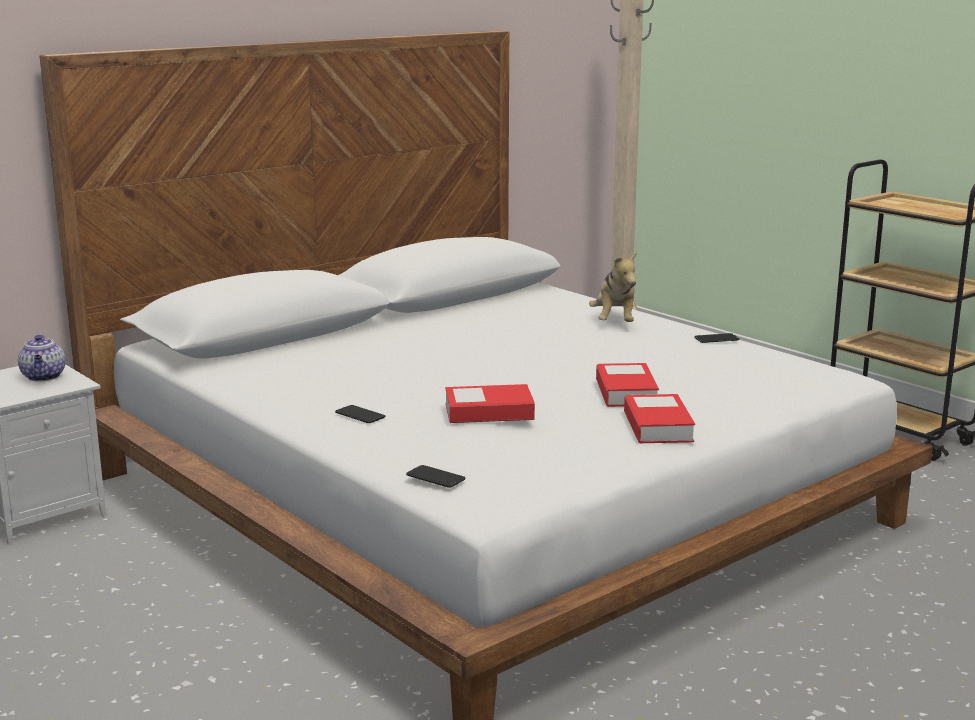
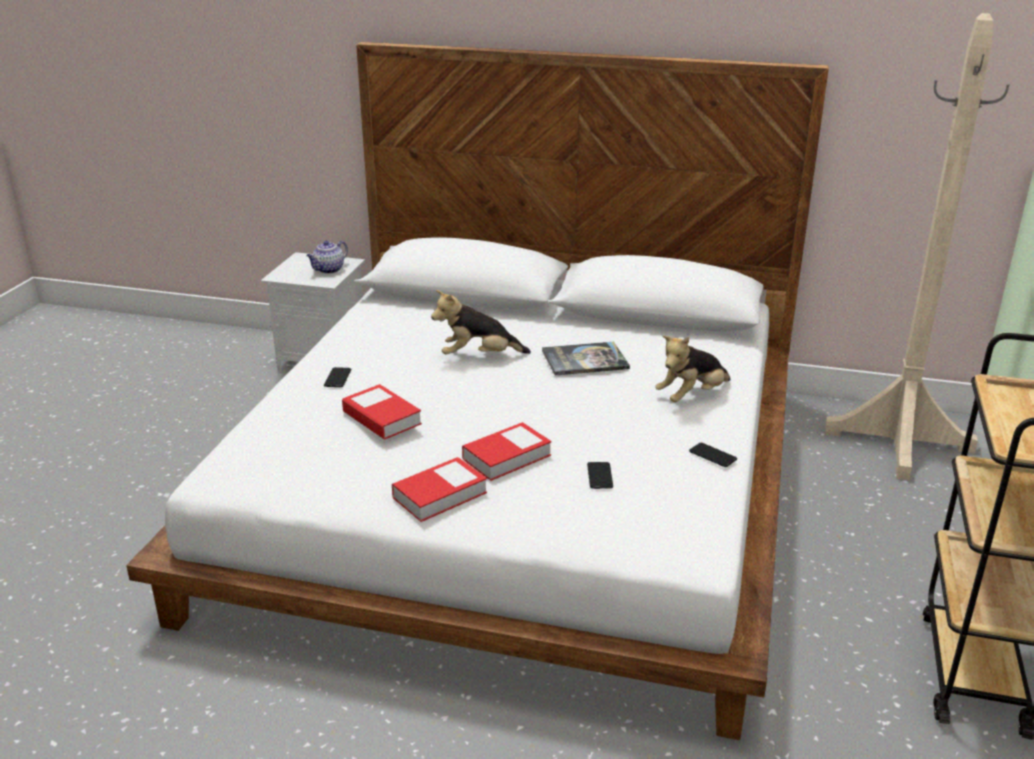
camera: 55 degrees right, 10 degrees up
phone [406,465,466,488] -> phone moved to [587,462,613,489]
none -> plush toy [431,290,531,354]
none -> book [542,342,630,375]

